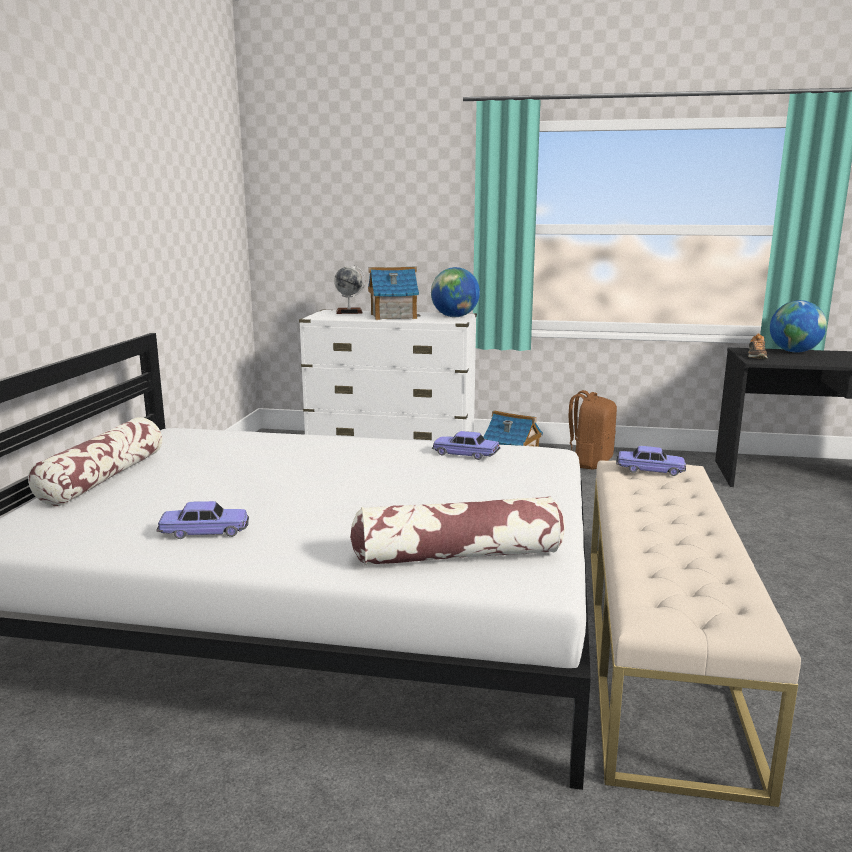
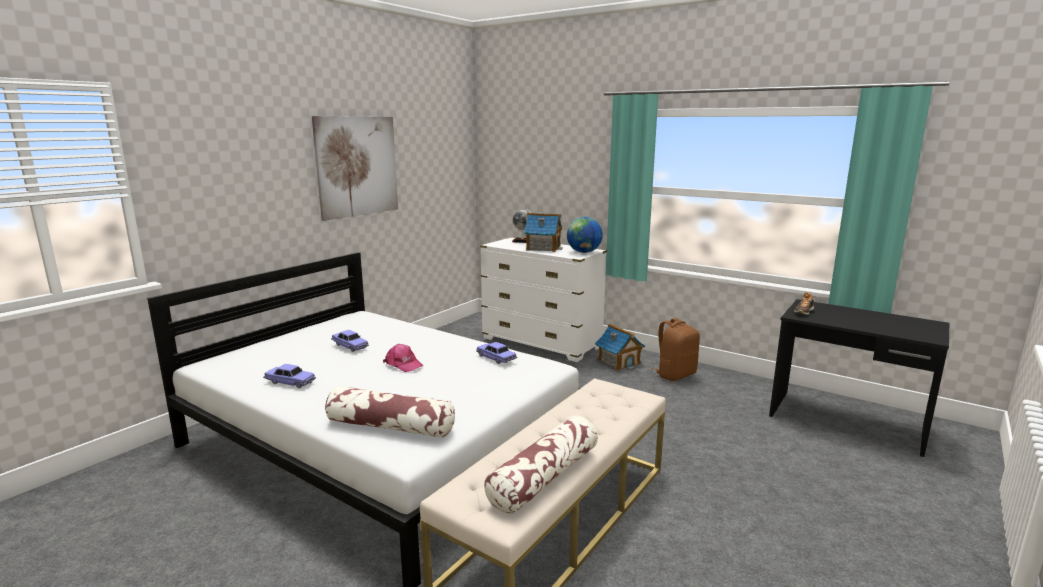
camera: 25 degrees right, 0 degrees up
pillow [28,417,162,506] -> pillow moved to [484,415,598,514]
toy car [616,446,686,476] -> toy car moved to [331,330,369,352]
globe [770,300,827,353] -> none
none -> picture [312,116,398,221]
none -> pink cap [383,344,423,372]

